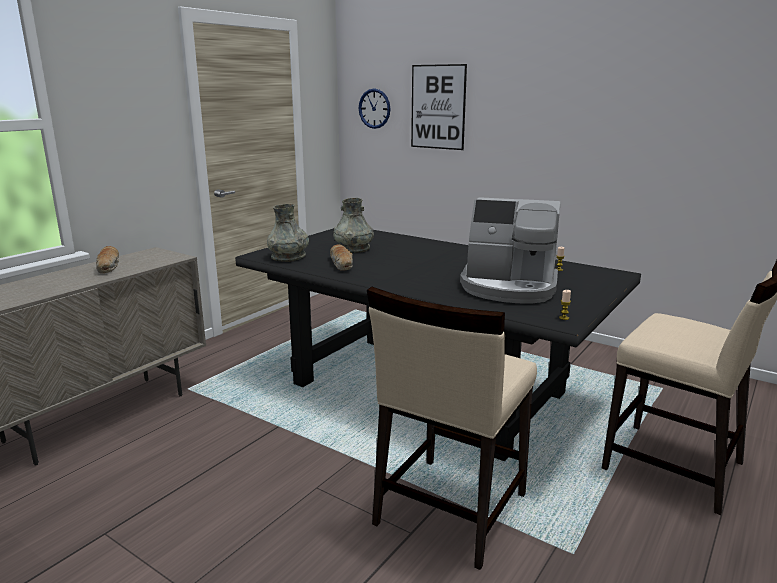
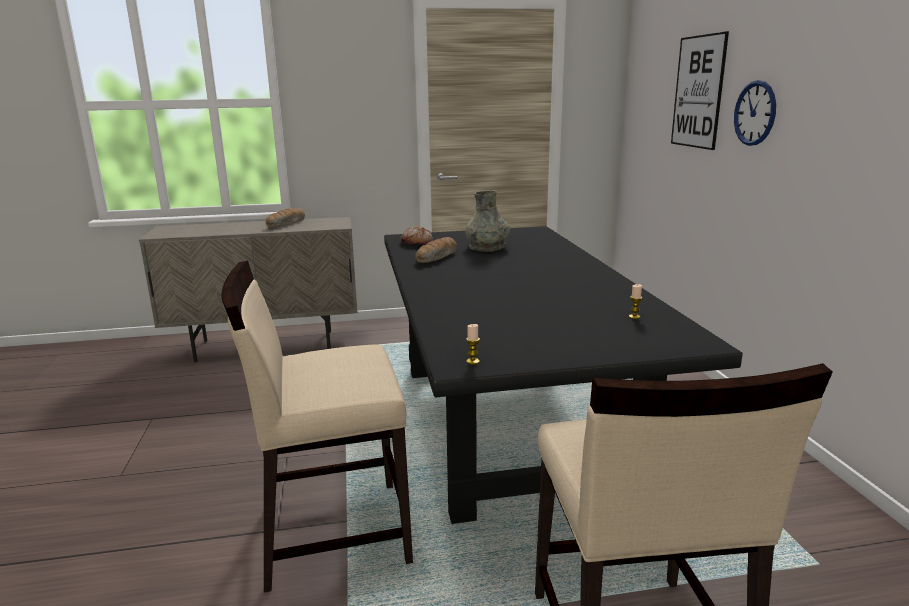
camera: 45 degrees right, 0 degrees up
grey vase [267,204,309,262] -> bread [400,226,433,245]
wall clock [359,89,391,129] -> wall clock moved to [734,80,776,146]
coffee machine [460,197,561,304] -> none

